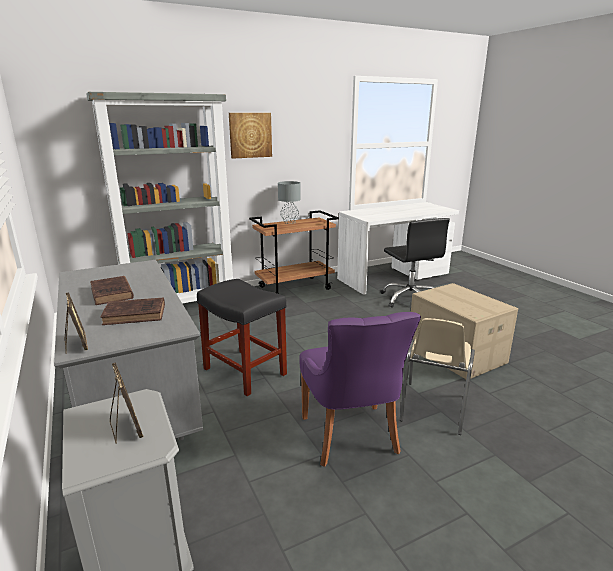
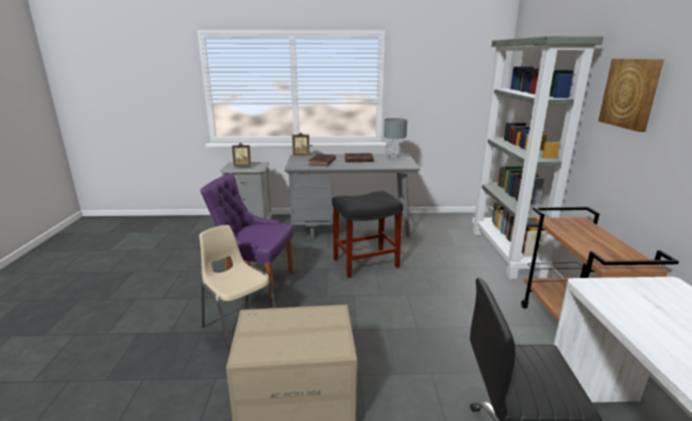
camera: 115 degrees right, 0 degrees up
grey table lamp [278,181,300,224] -> grey table lamp moved to [384,118,407,161]

